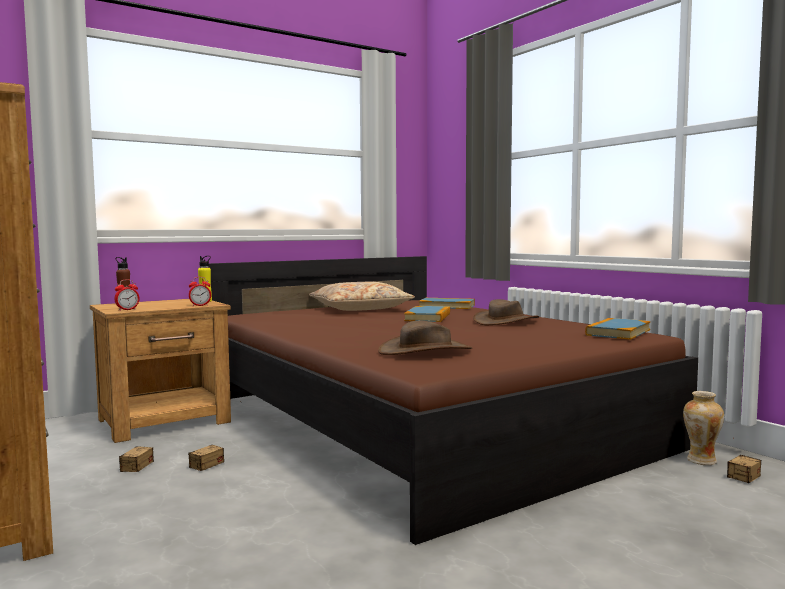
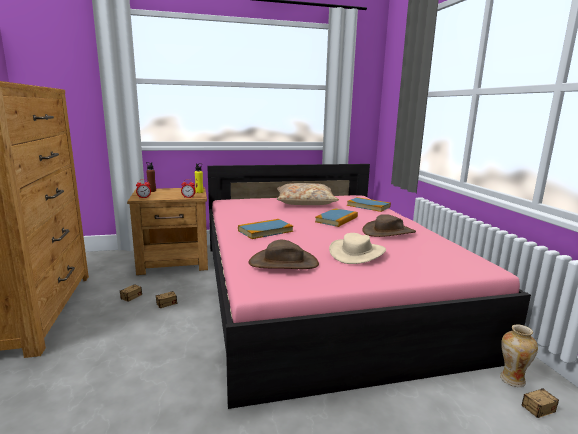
camera: 20 degrees right, 10 degrees up
brown bed [209,256,698,545] -> pink bed [207,164,531,409]
book [585,318,651,340] -> book moved to [238,219,293,239]
none -> beige hat [329,233,386,264]

